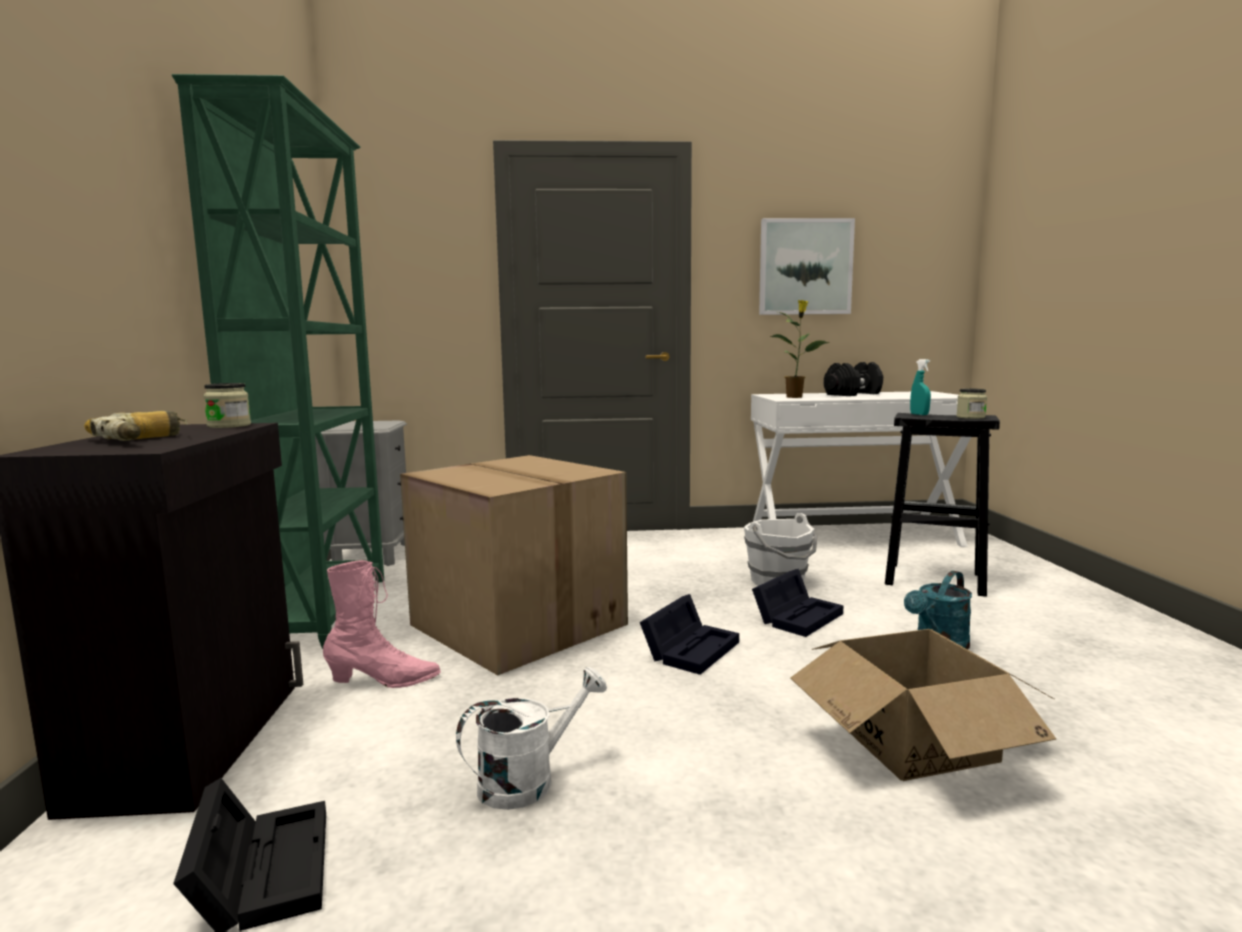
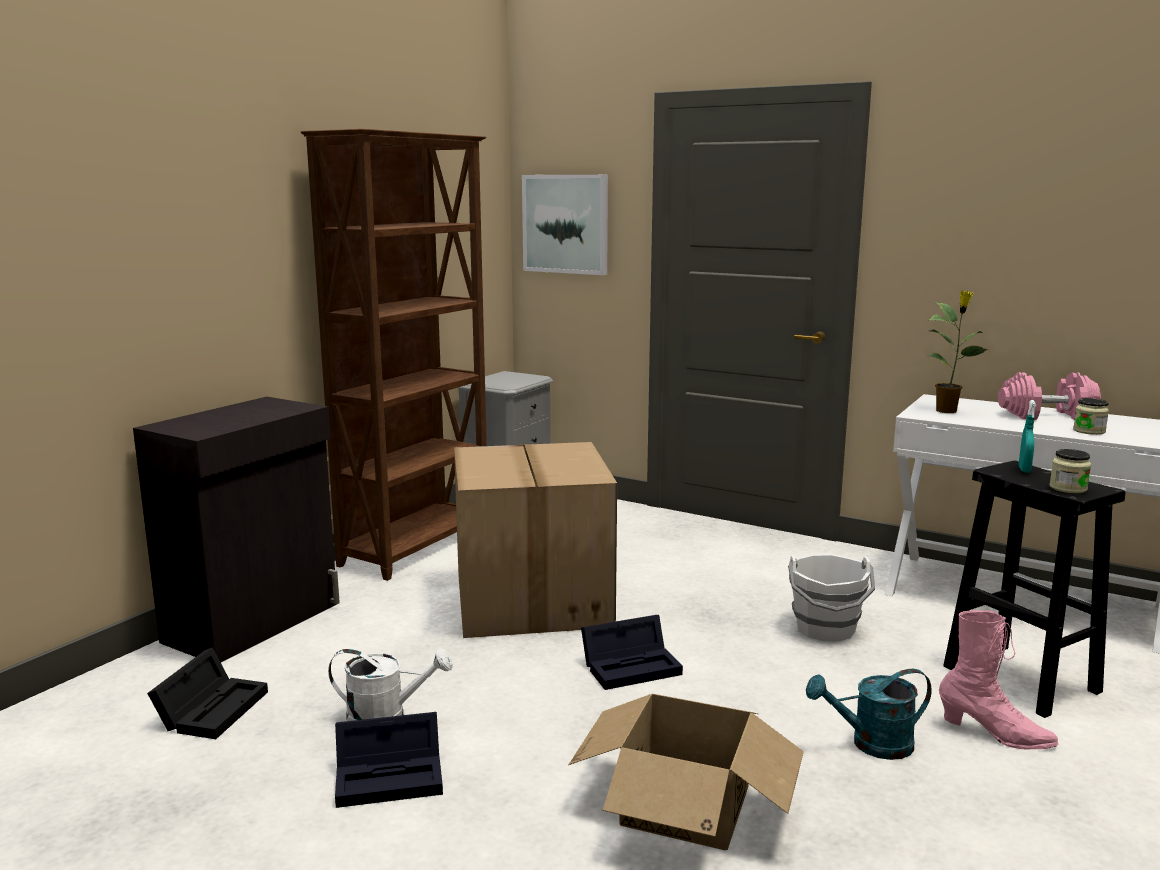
camera: 35 degrees right, 5 degrees up
power drill [84,410,188,441] -> none
green bookcase [172,74,384,649] -> brown bookcase [301,129,487,581]
jar [203,383,251,428] -> jar moved to [1073,398,1109,435]
pink boot [323,560,441,688] -> pink boot moved to [939,610,1058,749]
black storage box [752,569,843,637] -> black storage box moved to [335,712,443,808]
picture [759,218,855,315] -> picture moved to [522,175,608,275]
black dumbbell [824,362,883,396] -> pink dumbbell [998,372,1101,420]

